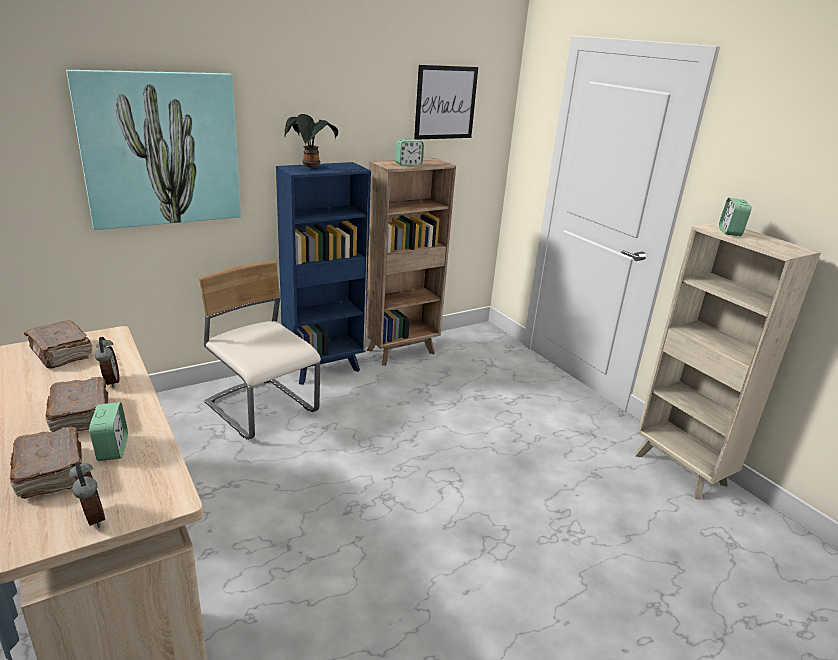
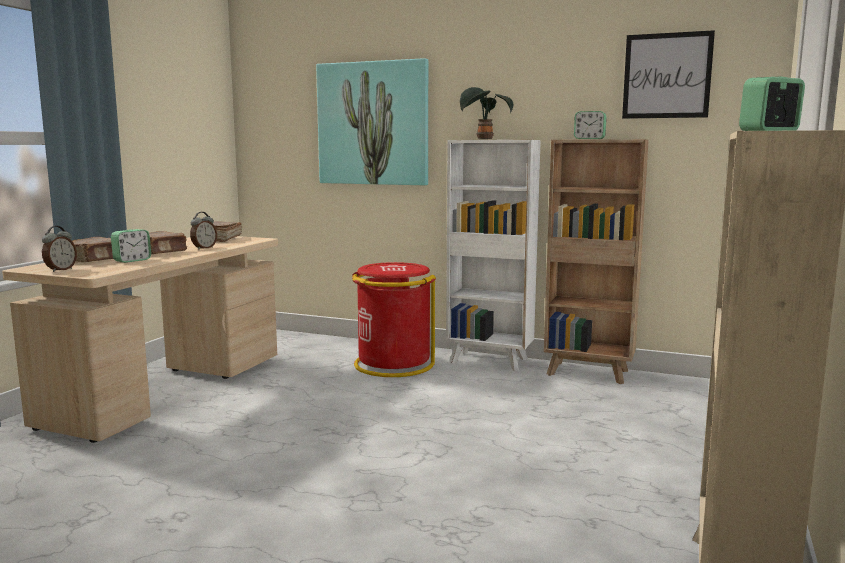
camera: 55 degrees right, 15 degrees down
beige chair [199,261,321,440] -> red trash can [352,262,436,377]
blue bookcase [276,162,371,385] -> white bookcase [446,140,541,371]

